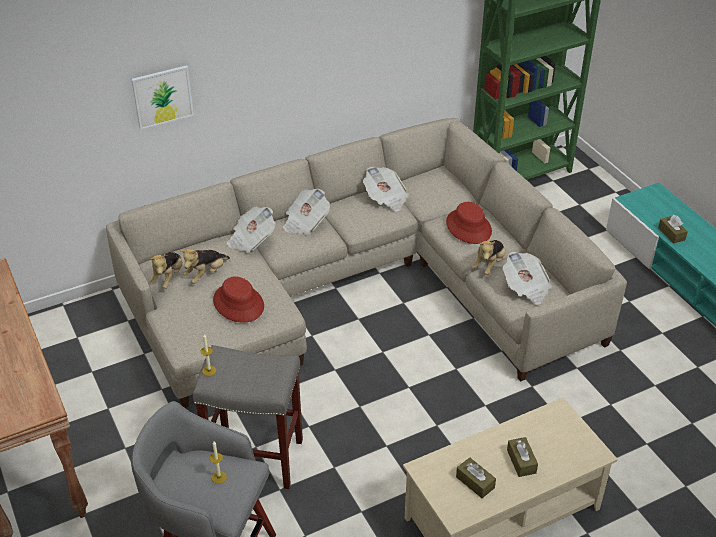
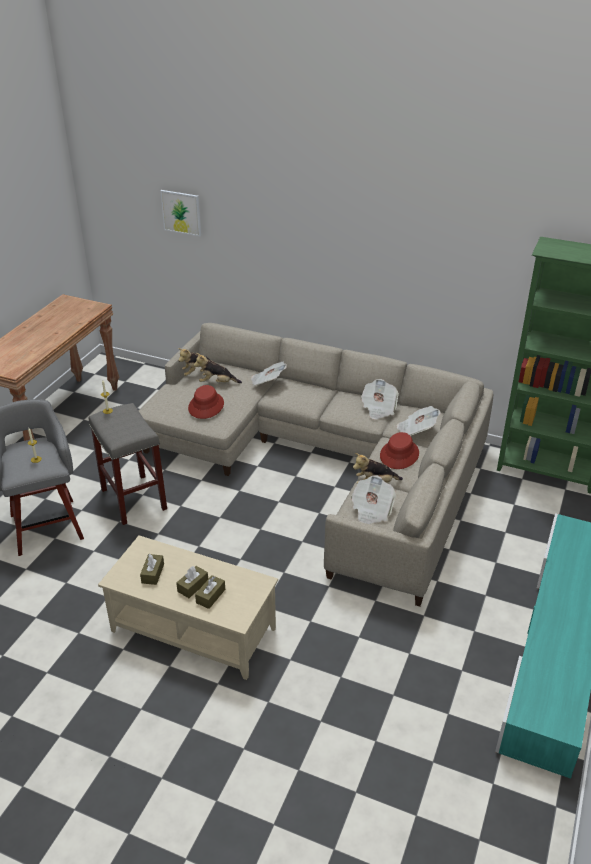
camera: 50 degrees right, 5 degrees down
picture [131,65,194,130] -> picture moved to [160,190,201,236]
newspaper [283,189,330,235] -> newspaper moved to [396,406,441,436]
brown tissue box [658,214,688,244] -> brown tissue box moved to [195,575,225,609]

